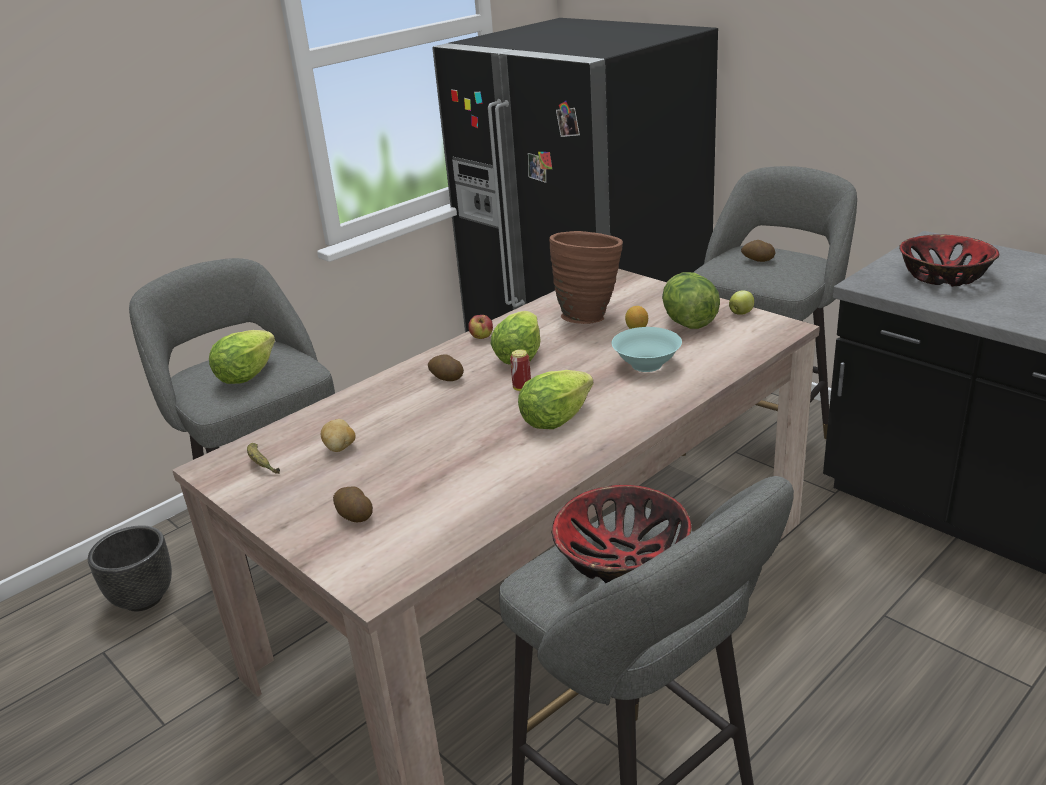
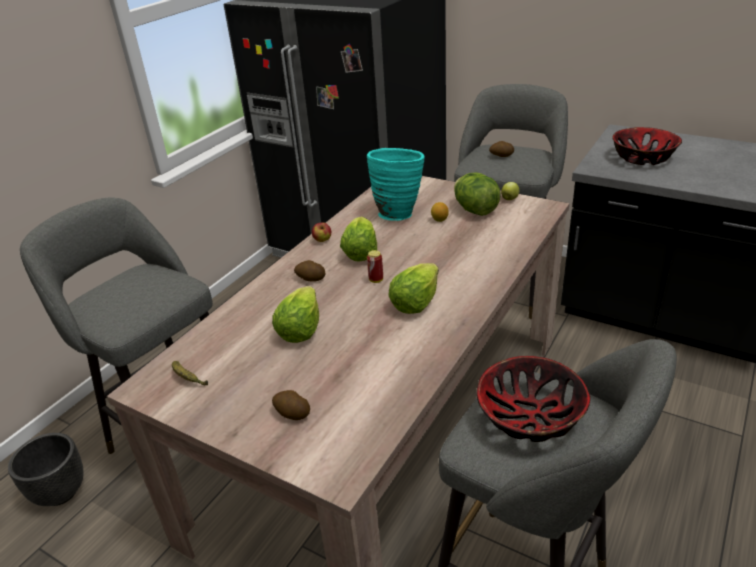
camera: 15 degrees left, 5 degrees up
lettuce [209,330,275,384] -> lettuce moved to [272,286,319,343]
potato [321,419,356,452] -> none
brown vase [549,231,623,324] -> turquoise vase [367,148,425,221]
turquoise bowl [612,327,682,372] -> none

